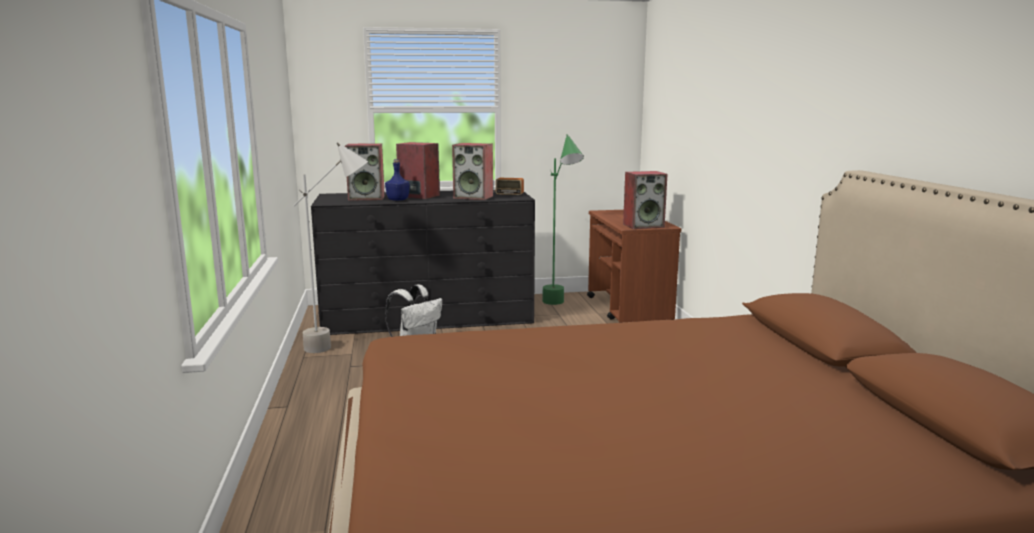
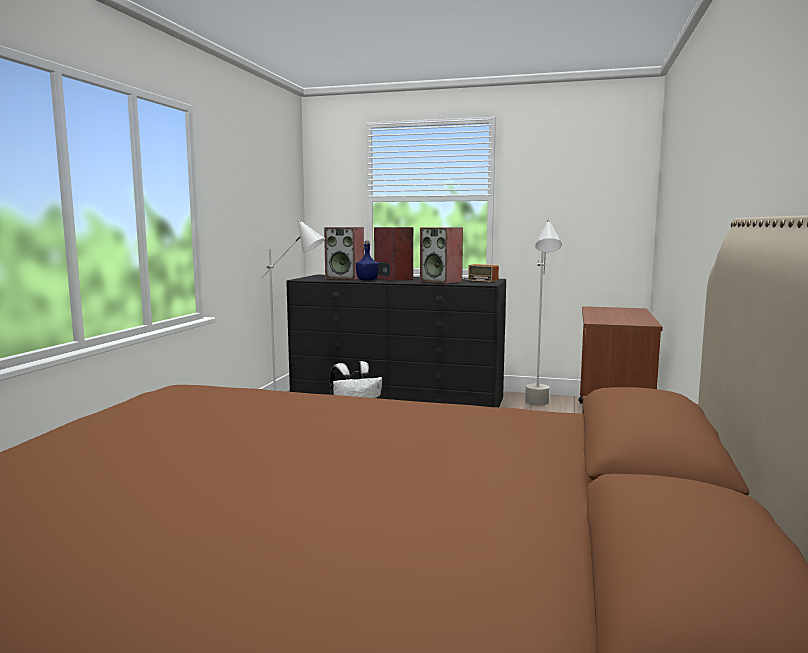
camera: 25 degrees right, 5 degrees down
green floor lamp [542,134,584,305] -> grey floor lamp [525,220,562,405]
speaker [623,171,668,229] -> none

